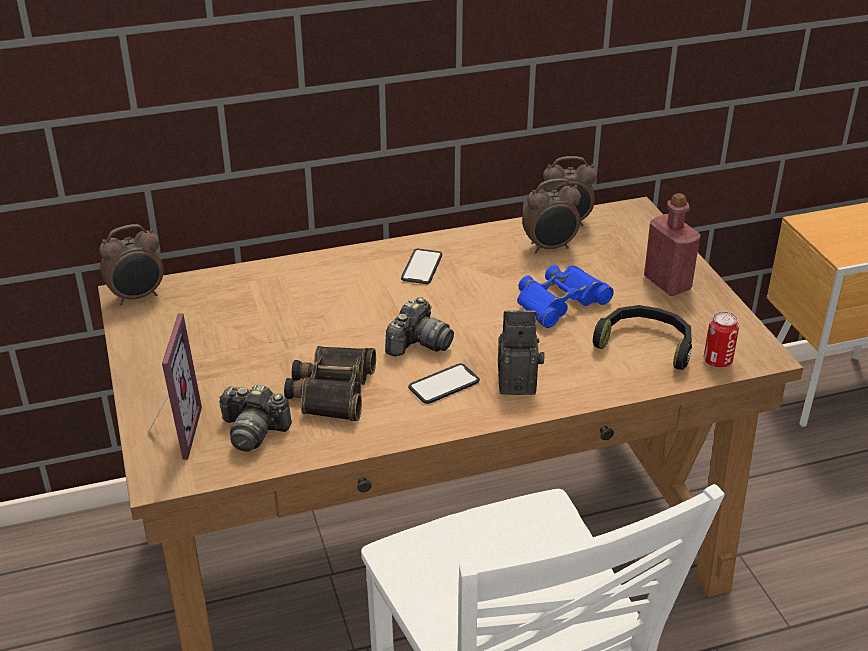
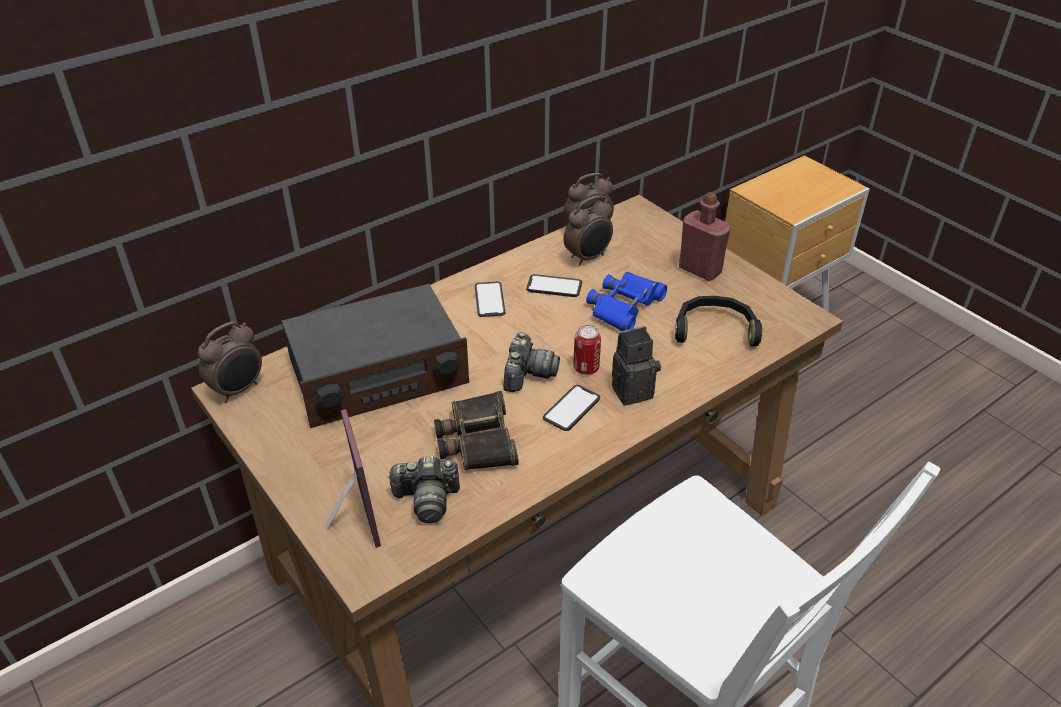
camera: 20 degrees left, 5 degrees up
can [704,311,739,368] -> can moved to [573,325,601,375]
none -> radio [282,284,469,428]
none -> phone [526,274,582,297]

